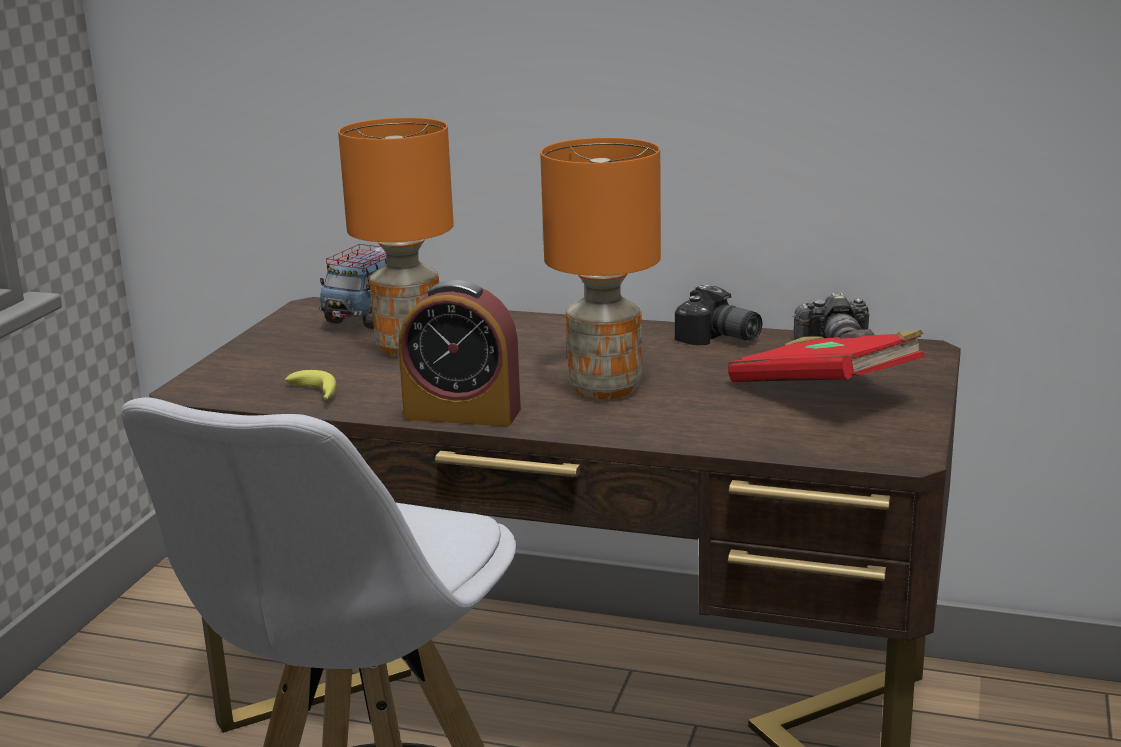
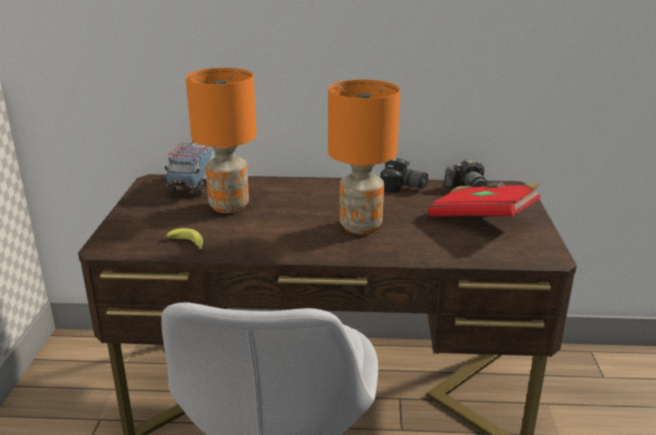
camera: 15 degrees left, 5 degrees up
alarm clock [398,280,521,426] -> none

